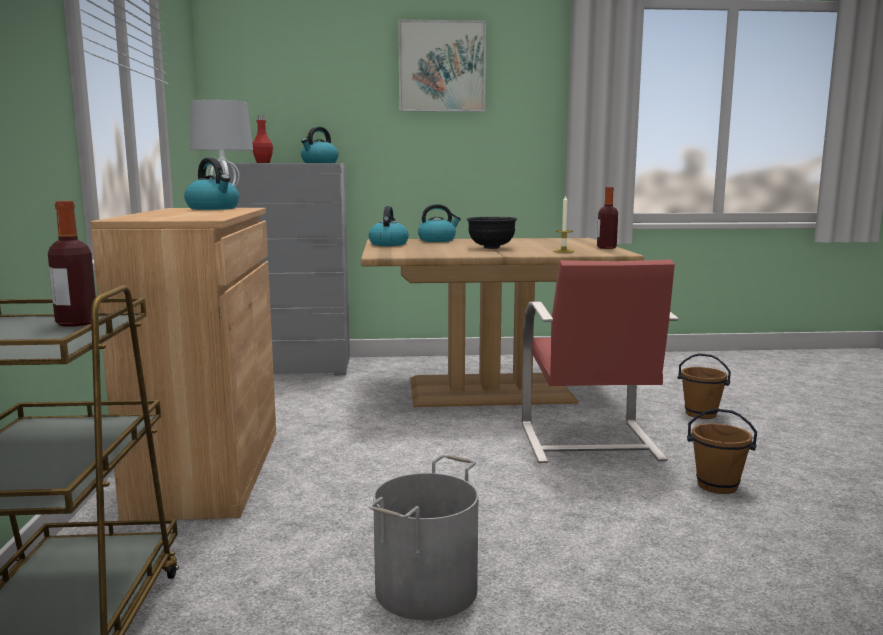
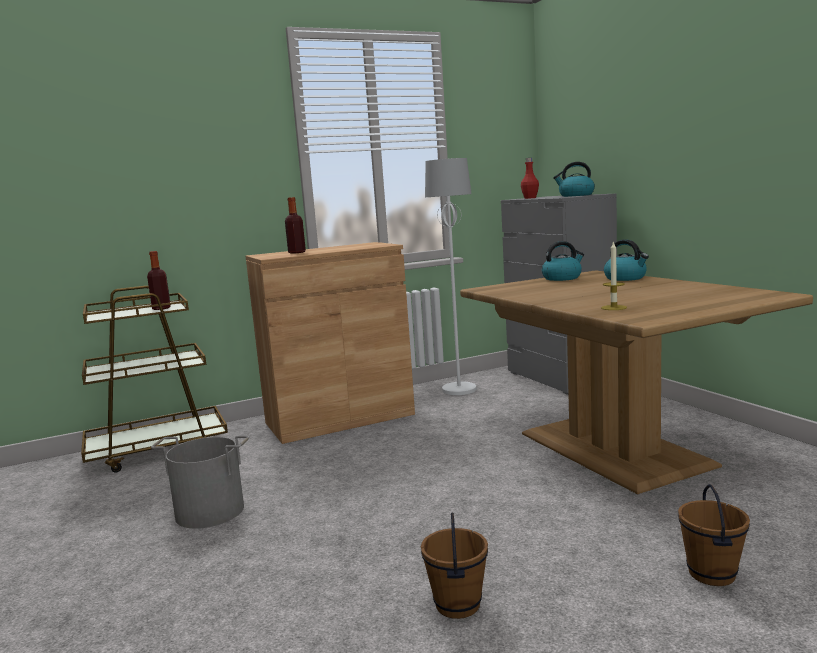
camera: 70 degrees right, 0 degrees up
kettle [184,158,239,210] -> none
picture [398,19,486,112] -> none
black bowl [467,217,517,249] -> none
red chair [522,260,678,463] -> none
bottle [597,187,618,249] -> bottle moved to [285,197,306,254]

